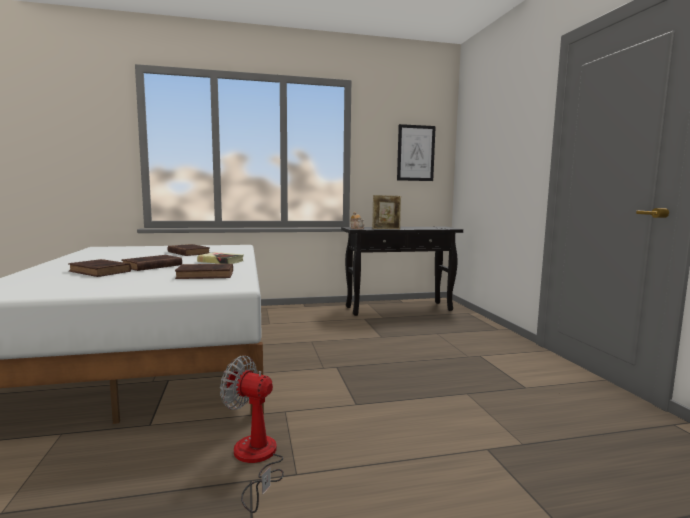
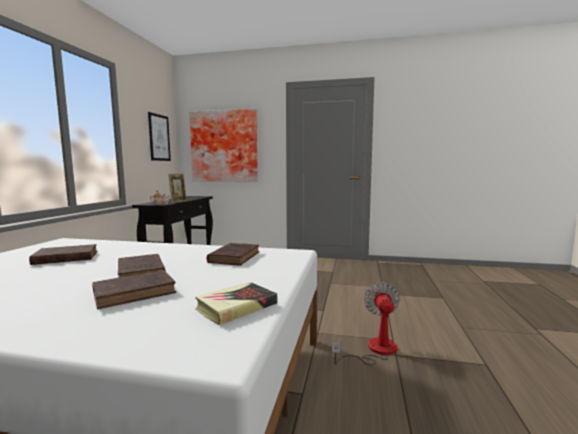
camera: 65 degrees left, 0 degrees up
book [197,252,244,264] -> book moved to [195,282,277,326]
fan [220,356,284,513] -> fan turned 135 degrees clockwise [332,282,400,365]
none -> picture [189,109,258,182]

